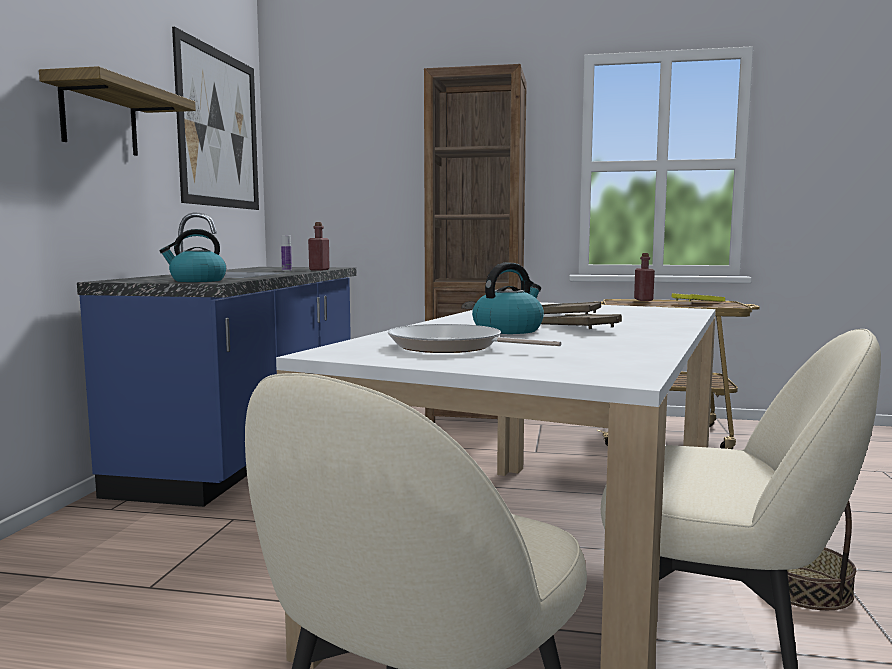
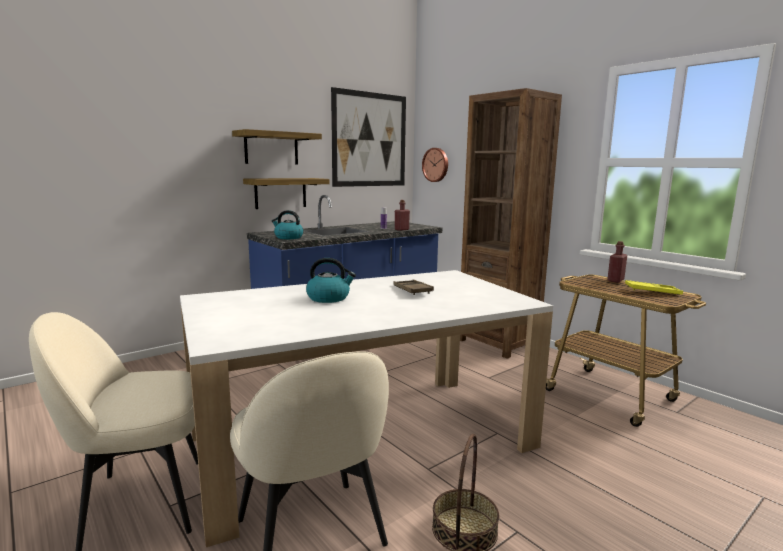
camera: 40 degrees right, 5 degrees up
frying pan [388,324,561,353] -> none
brown tray [541,314,622,329] -> none
none -> shelf [243,178,329,209]
none -> wall clock [422,148,448,182]

